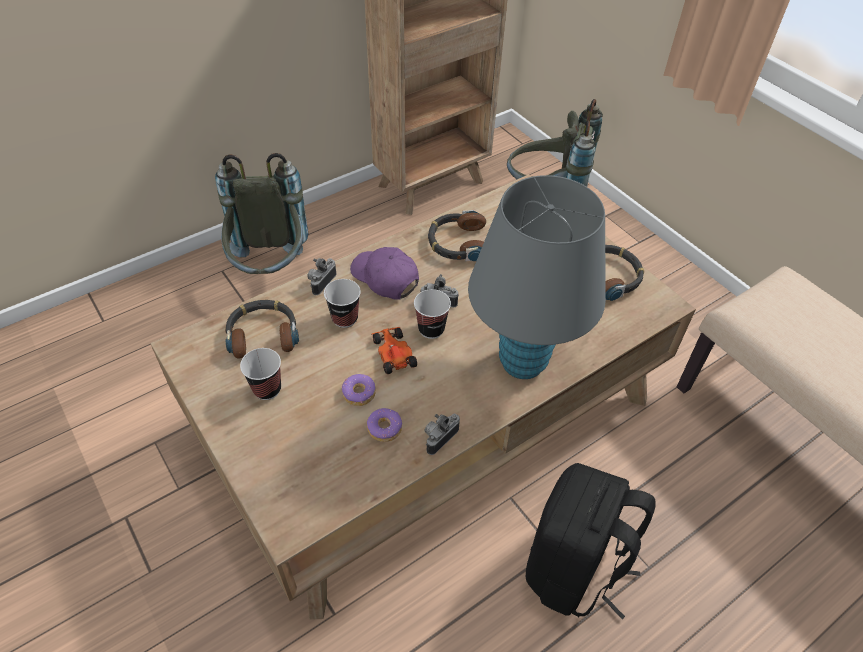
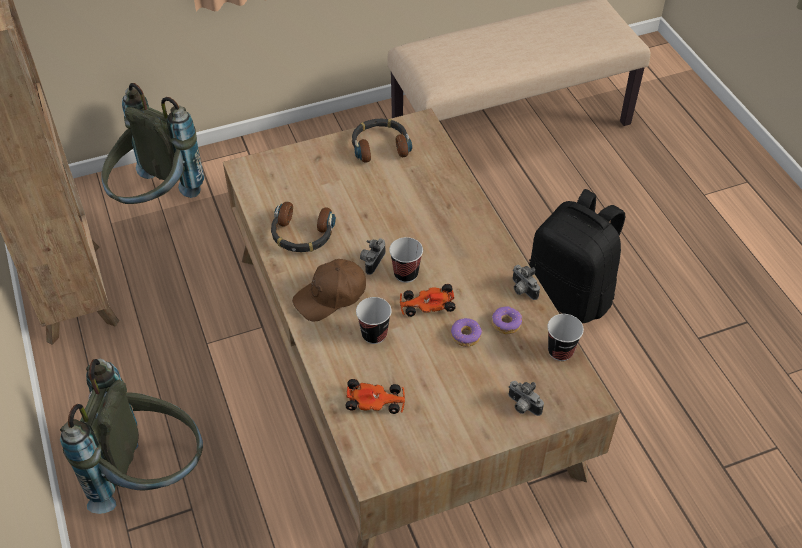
camera: 75 degrees left, 0 degrees up
headphones [225,300,299,358] -> toy car [345,379,405,414]
cup [240,348,281,400] -> cup moved to [547,314,584,361]
camera [307,258,336,295] -> camera moved to [508,381,544,416]
purple cap [350,247,419,300] -> brown cap [292,259,366,322]
grey table lamp [468,175,606,379] -> none

